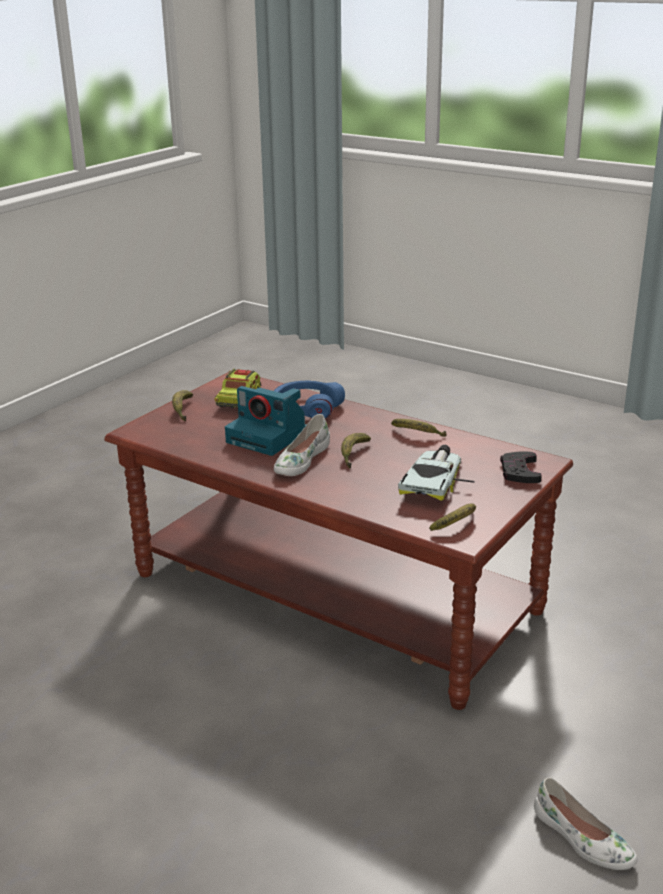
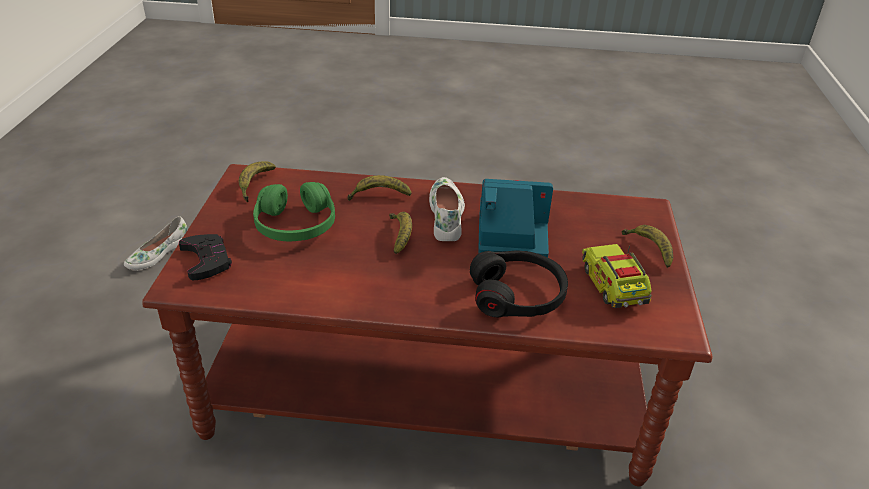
camera: 150 degrees right, 10 degrees up
blue headphones [274,381,345,418] -> black headphones [470,250,568,317]
banana [391,419,447,437] -> banana moved to [347,175,412,201]
toy car [398,445,475,501] -> green headphones [253,182,335,241]
white shoe [534,777,638,870] -> white shoe turned 75 degrees counterclockwise [124,216,188,271]

